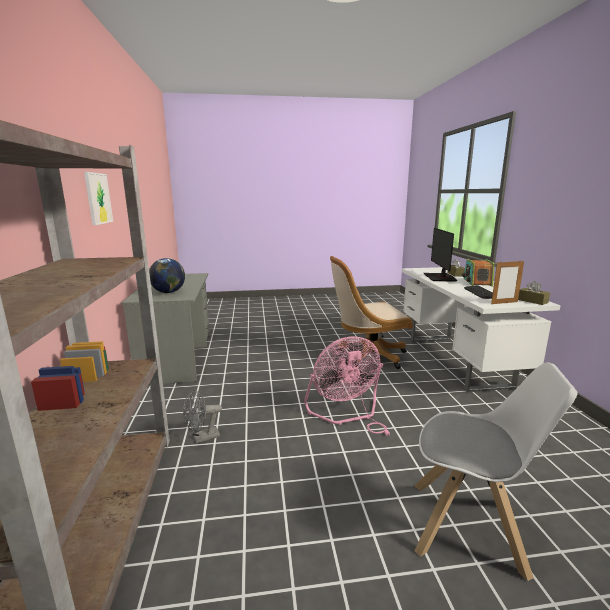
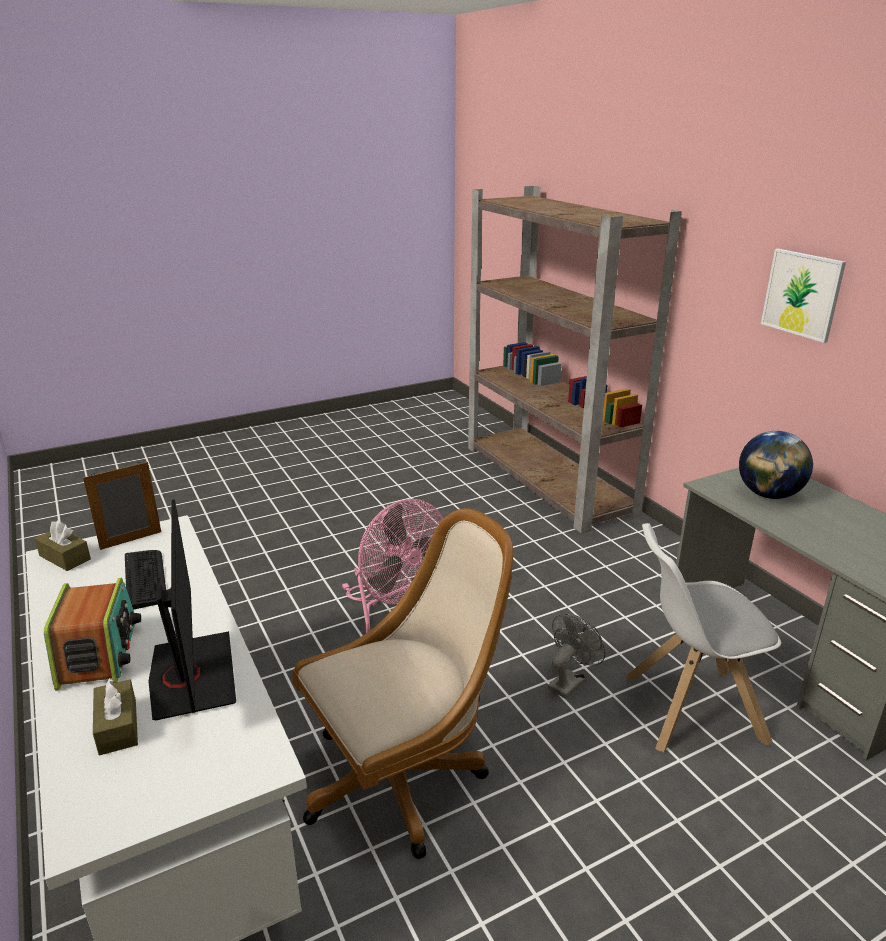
camera: 160 degrees right, 10 degrees up
grey fan [183,389,222,444] -> grey fan moved to [548,614,606,698]
chair [414,362,578,581] -> chair moved to [625,523,781,753]

